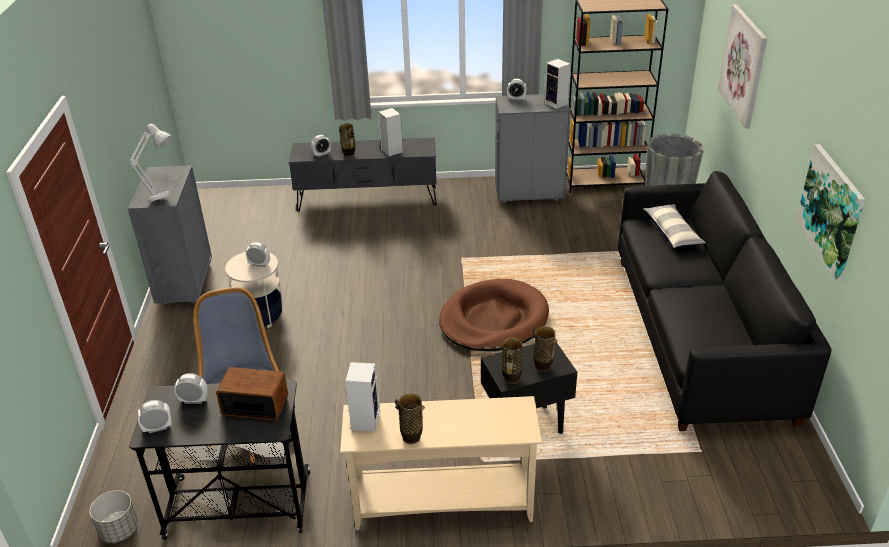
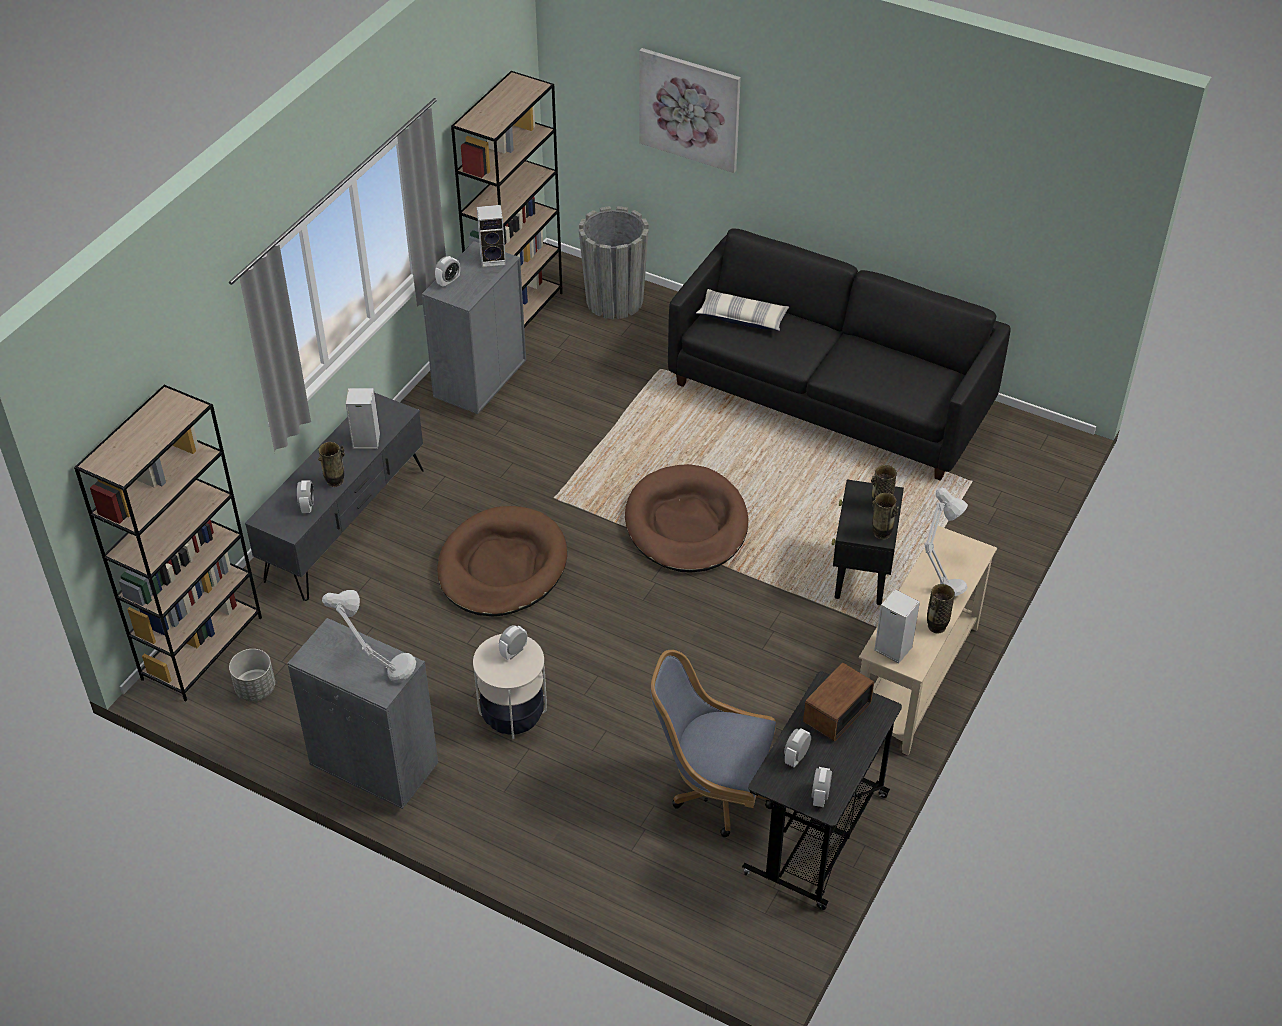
camera: 60 degrees left, 10 degrees up
grey planter [89,490,138,543] -> grey planter moved to [229,649,275,701]
picture [796,144,865,280] -> none
none -> beige bookcase [74,385,262,701]
none -> brown dog bed [437,506,567,616]
none -> grey table lamp [925,488,968,597]

